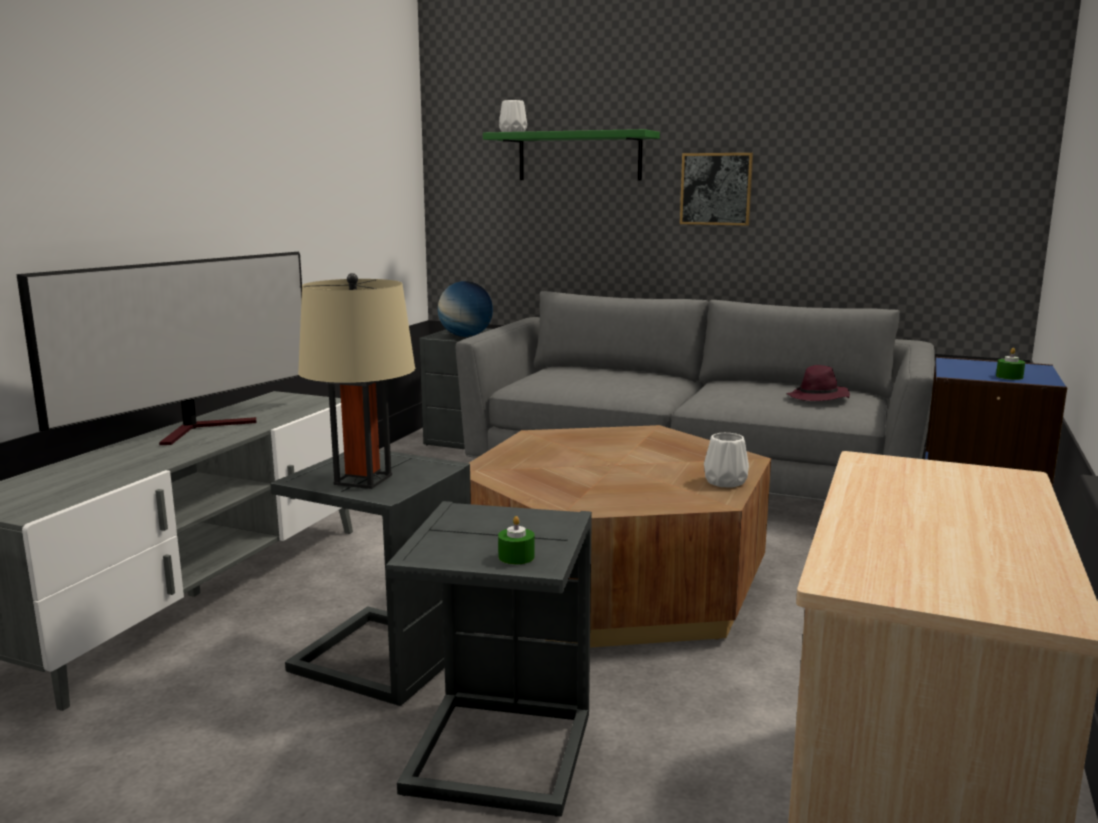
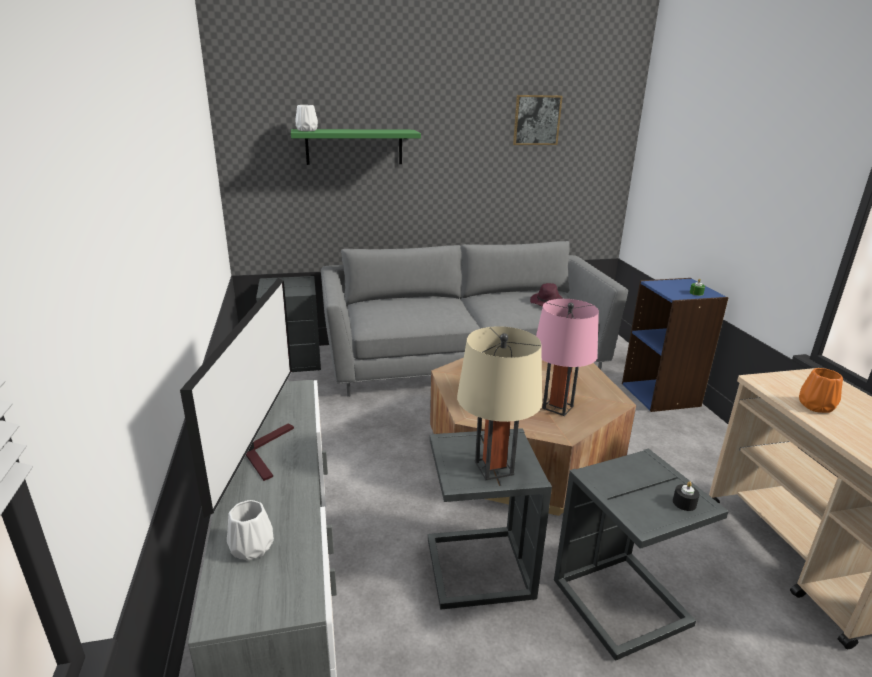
camera: 35 degrees left, 10 degrees up
globe [438,281,493,337] -> none
green candle [498,516,535,565] -> black candle [673,481,700,511]
picture [680,153,753,226] -> picture moved to [513,95,562,145]
white vase [704,433,749,488] -> white vase moved to [227,500,274,561]
none -> pink table lamp [536,299,599,416]
none -> orange vase [799,368,843,413]

